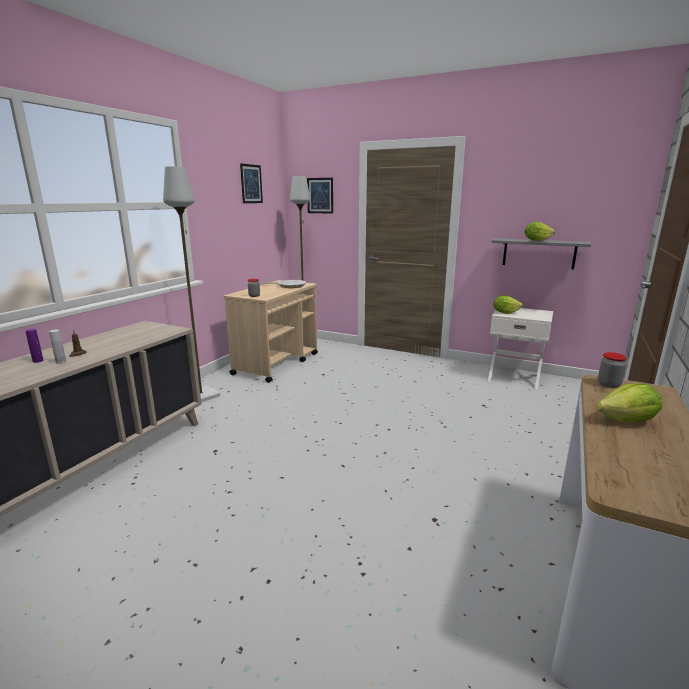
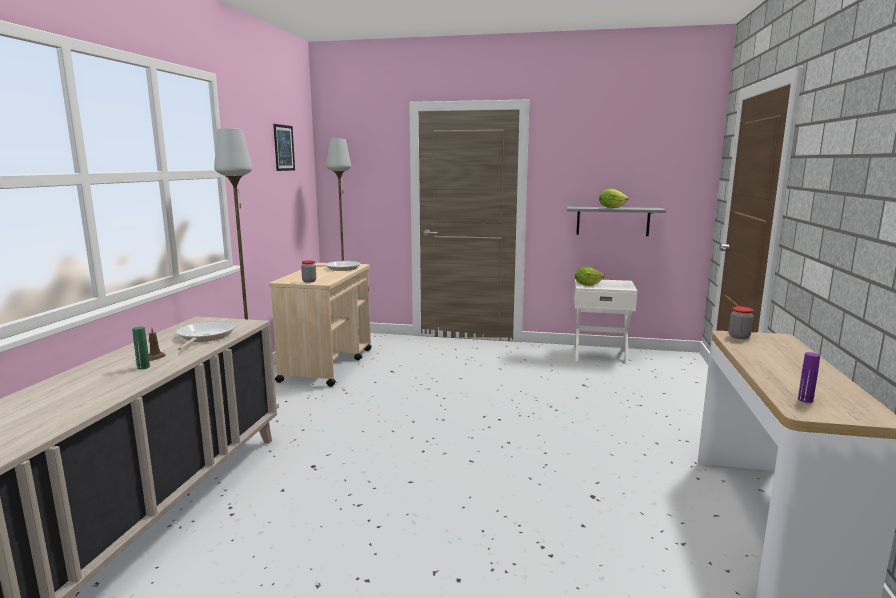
camera: 15 degrees left, 5 degrees down
purple bottle [26,329,43,363] -> purple bottle moved to [798,352,820,403]
white bottle [49,330,66,364] -> green bottle [132,327,150,369]
picture [307,178,333,214] -> none
lettuce [596,383,662,423] -> none
none -> frying pan [176,321,235,350]

